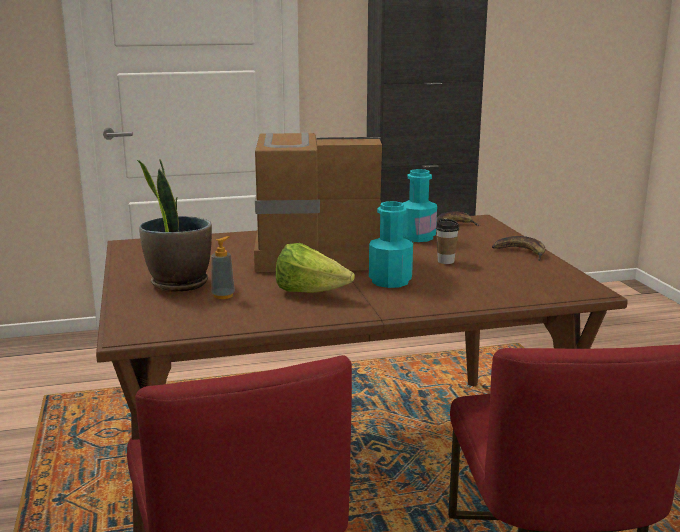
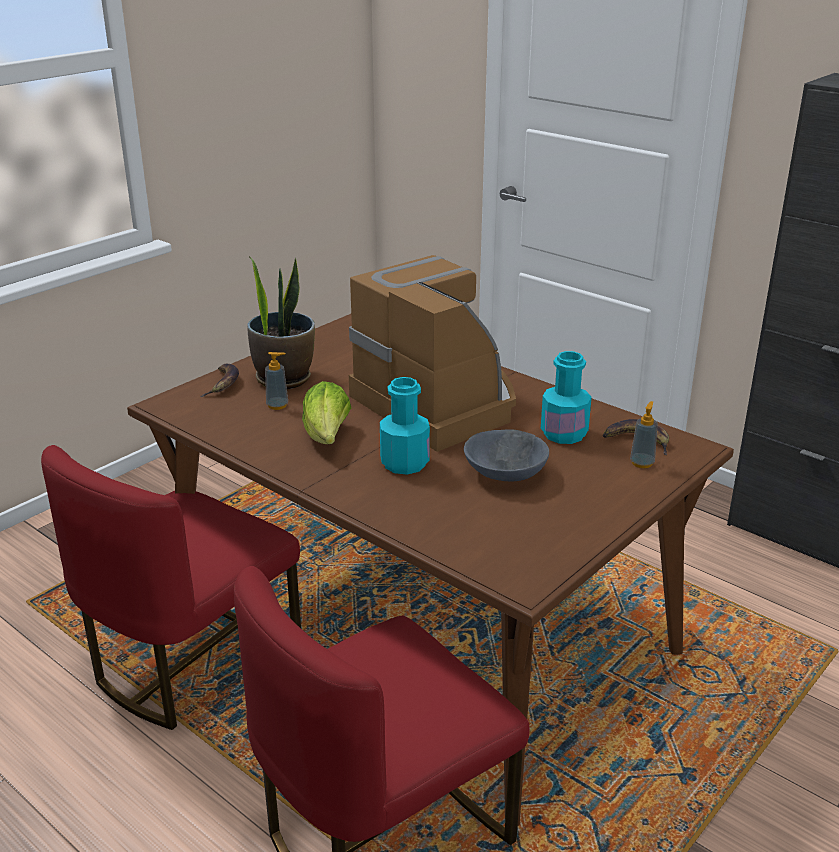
camera: 55 degrees right, 10 degrees up
cup [436,219,459,264] -> grey bowl [464,429,549,482]
banana [492,236,545,261] -> banana moved to [200,364,239,397]
none -> soap dispenser [630,401,658,468]

